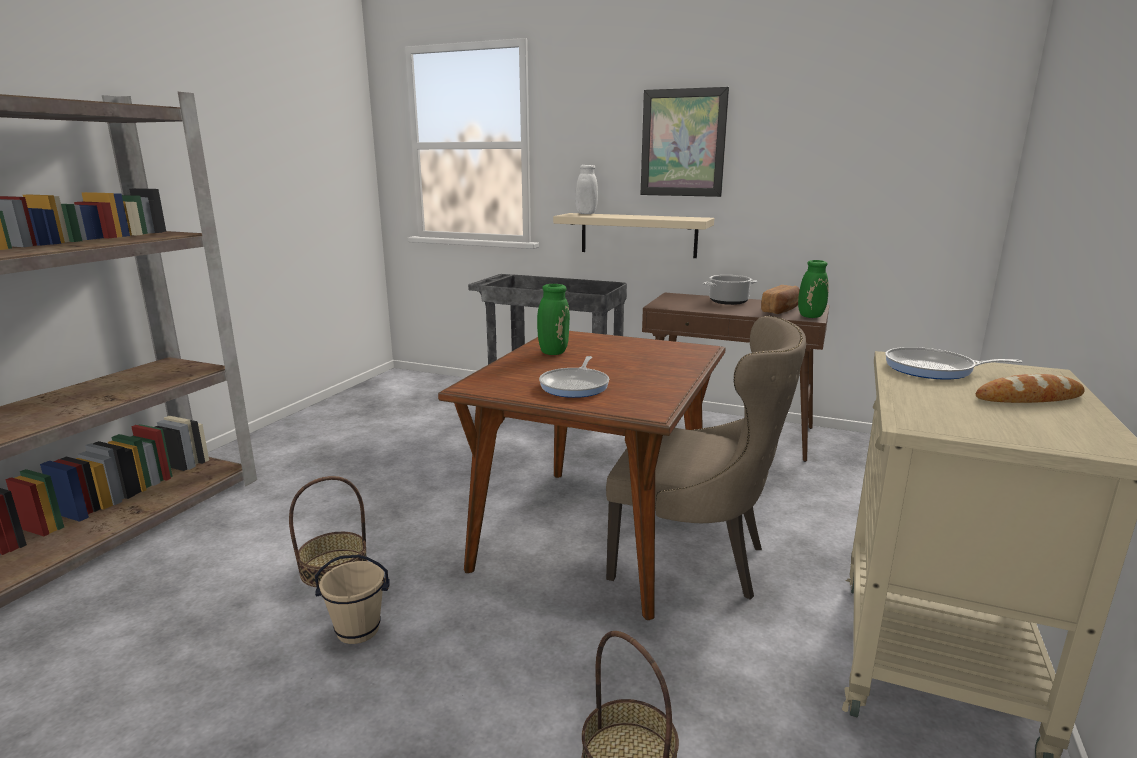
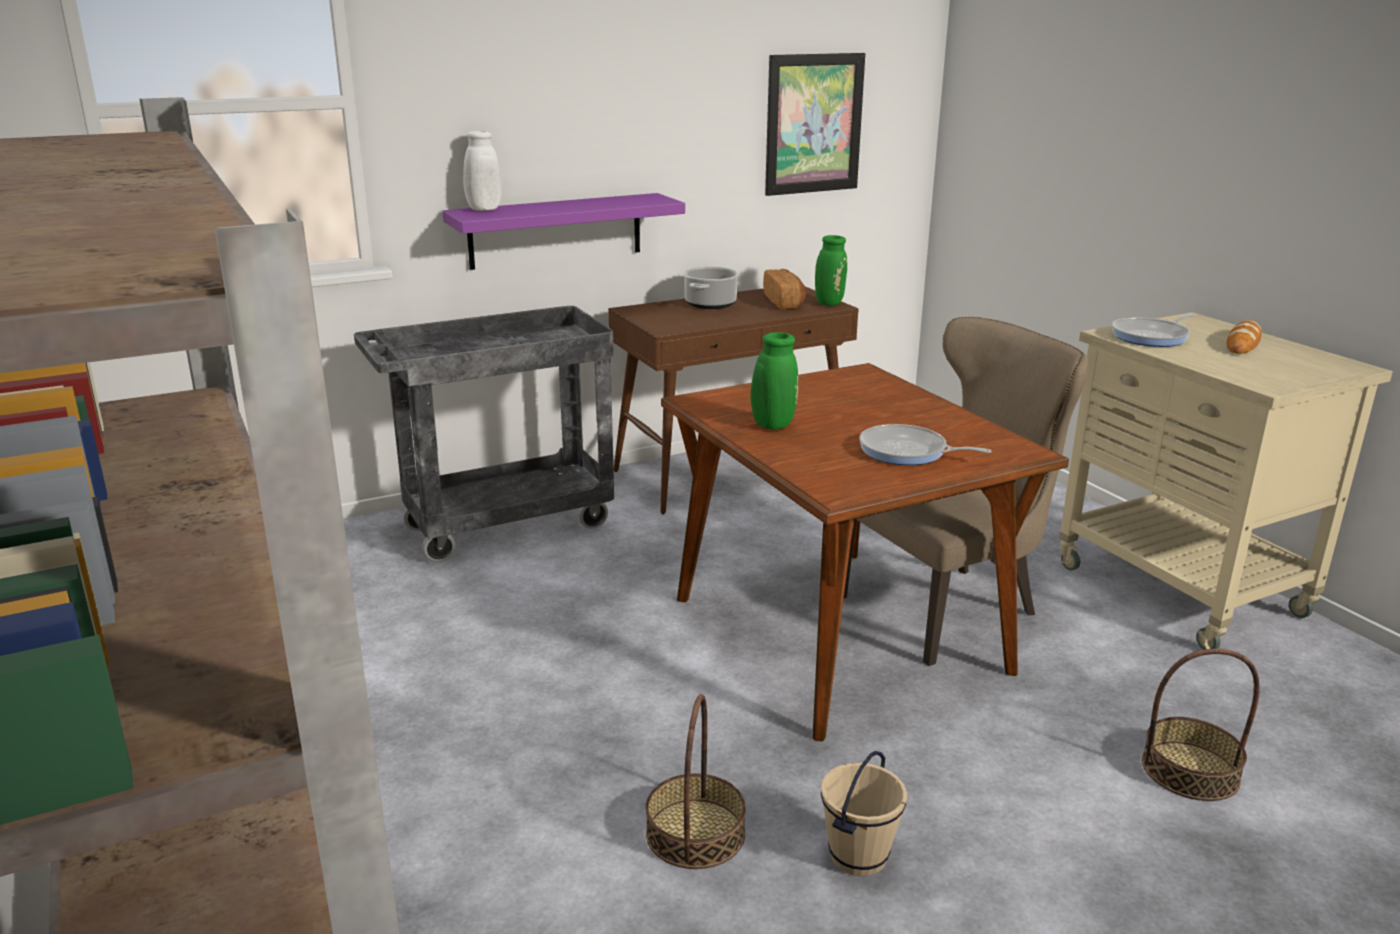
camera: 50 degrees left, 5 degrees up
frying pan [539,356,609,398] -> frying pan turned 150 degrees clockwise [859,424,991,465]
beige shelf [553,213,714,258] -> purple shelf [442,193,685,270]
picture [641,87,729,197] -> picture moved to [765,53,865,196]

